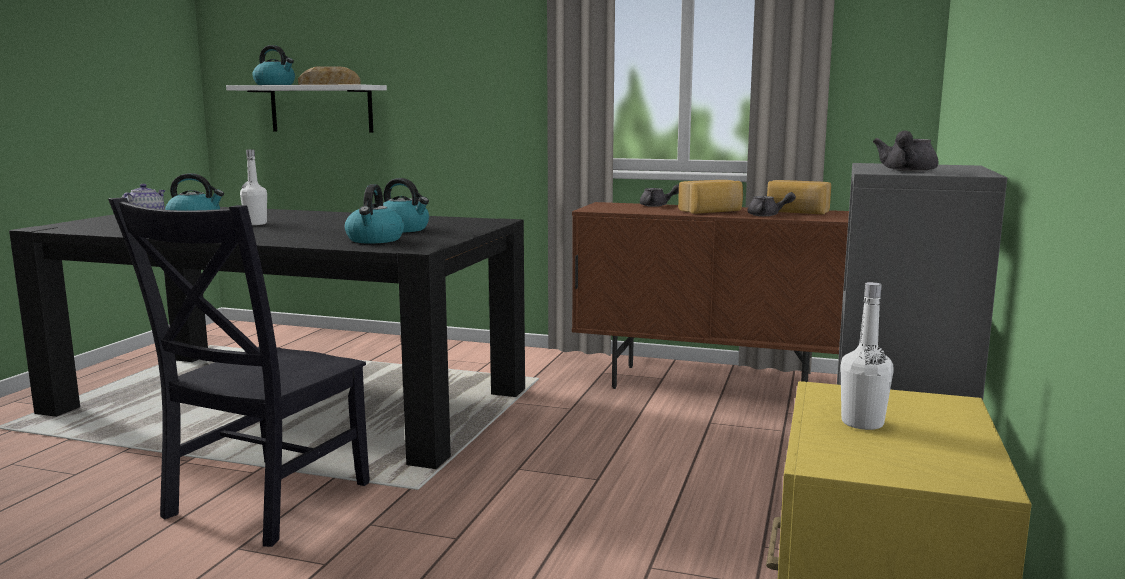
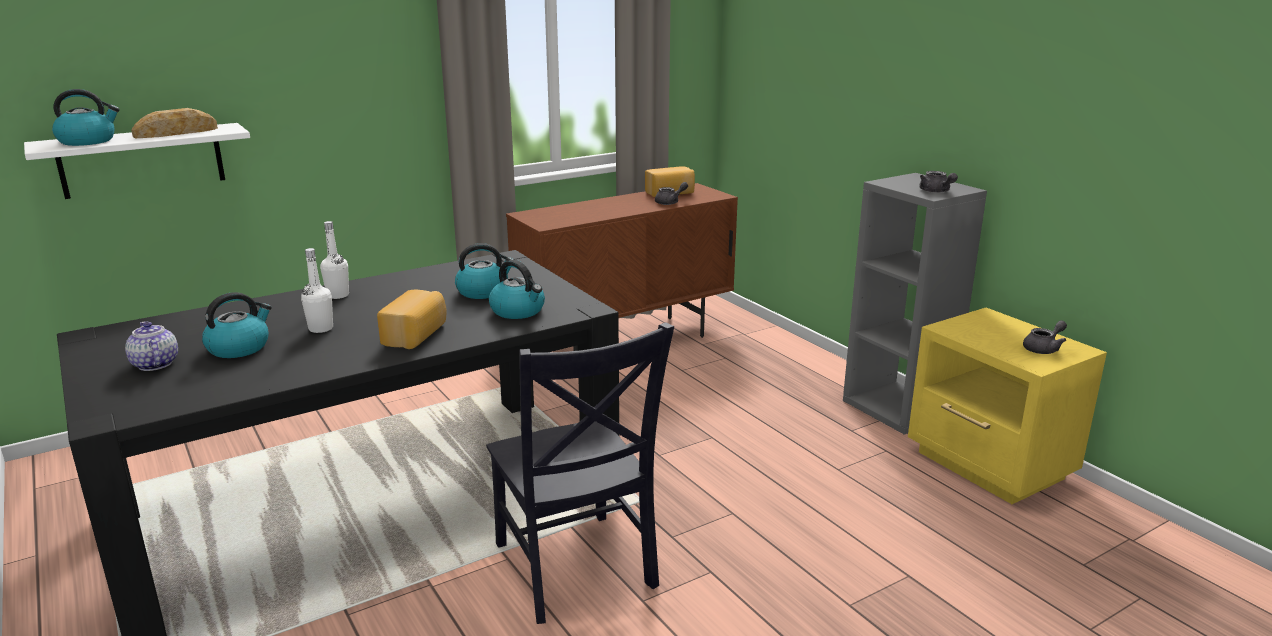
camera: 50 degrees left, 10 degrees up
grey teapot [640,184,679,207] -> grey teapot moved to [1023,321,1067,354]
bread [678,180,743,214] -> bread moved to [377,290,447,349]
white bottle [841,282,894,430] -> white bottle moved to [320,221,349,299]

